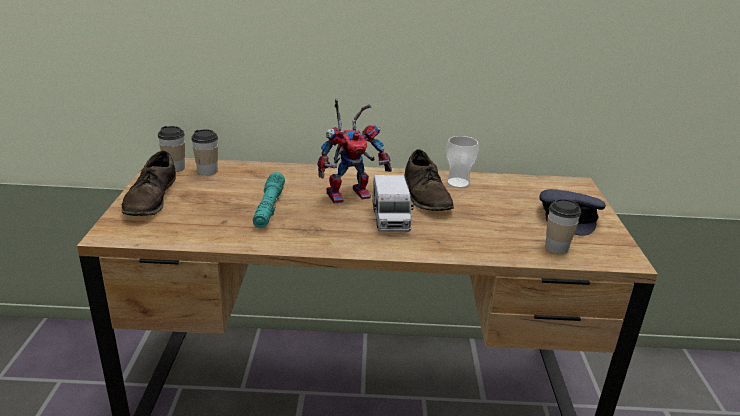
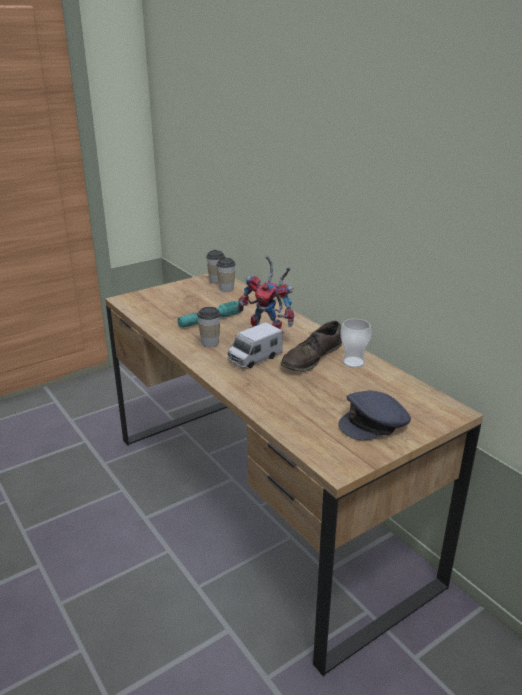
camera: 55 degrees right, 0 degrees up
brown shoe [121,151,176,216] -> none
cup [545,199,581,254] -> cup moved to [198,307,221,347]

